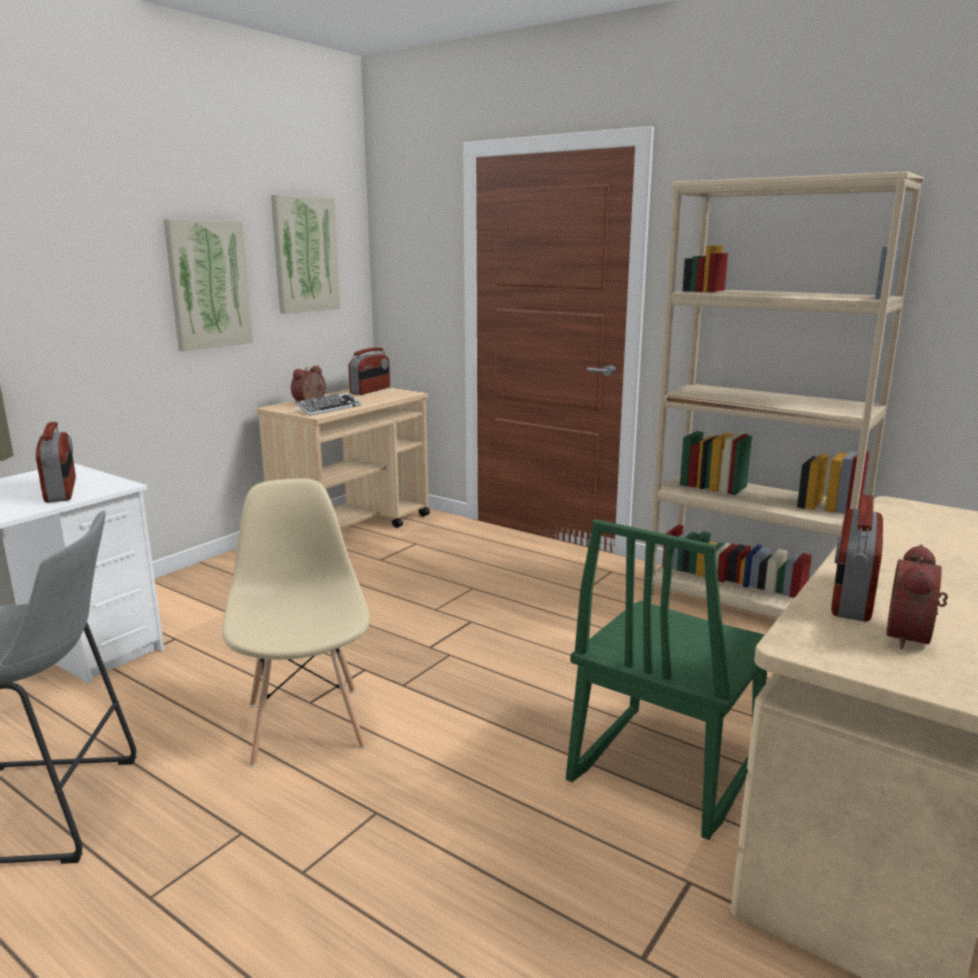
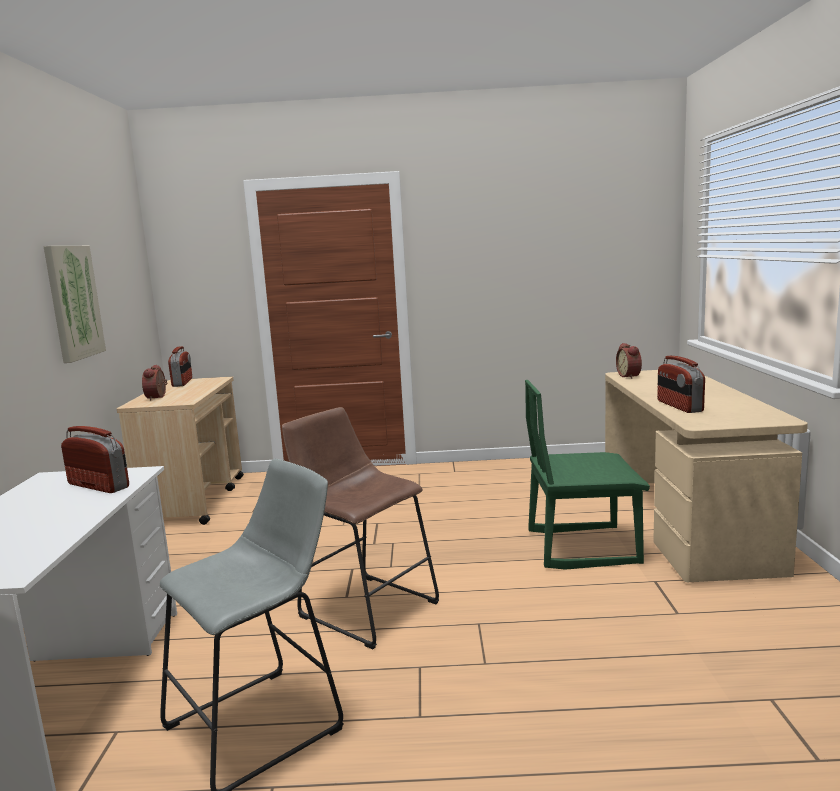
camera: 35 degrees left, 5 degrees down
beige chair [222,478,370,766] -> brown stool [282,407,439,650]
picture [271,195,340,314] -> none
keyboard [295,392,362,416] -> none
green chair [566,519,767,840] -> green chair turned 90 degrees clockwise [525,380,650,570]
beige bookcase [651,172,924,618] -> none
alarm clock [886,544,948,650] -> alarm clock moved to [616,343,642,379]

